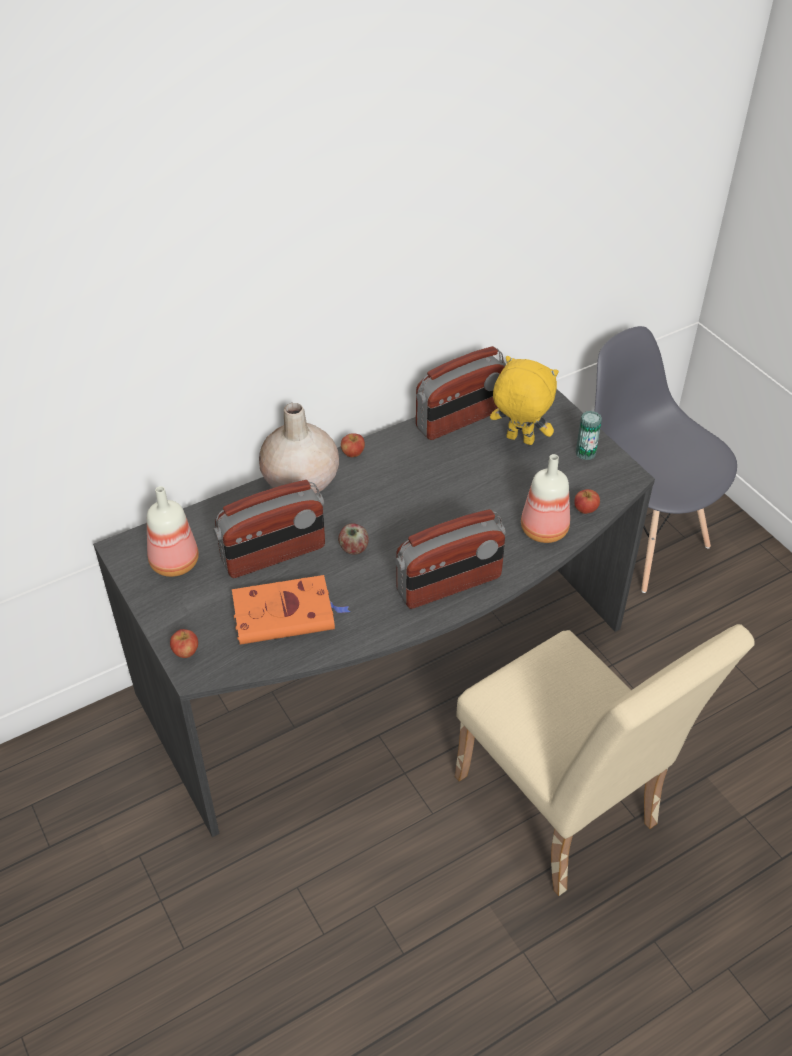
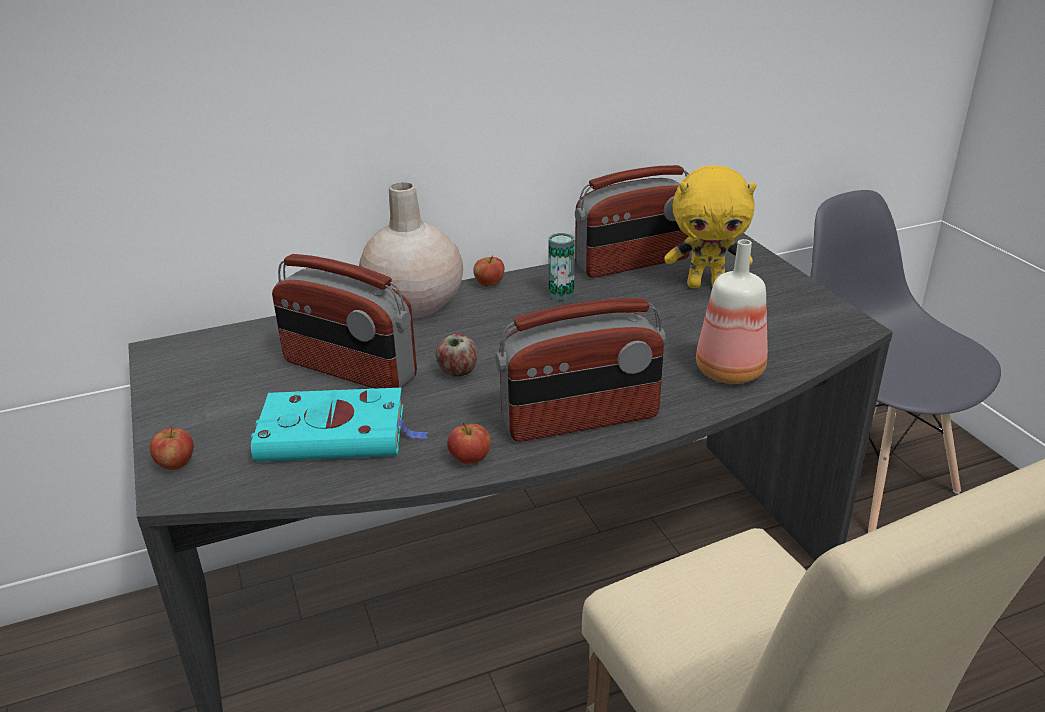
camera: 10 degrees right, 15 degrees down
bottle [147,486,199,577] -> none
radio [213,480,325,578] -> radio turned 45 degrees clockwise [272,254,417,389]
orange book [232,575,350,645] -> turquoise book [250,388,428,462]
yellow plush toy [490,356,559,445] -> yellow plush toy turned 150 degrees clockwise [665,165,757,288]
apple [574,489,600,514] -> apple moved to [447,423,491,464]
can [576,411,602,460] -> can moved to [548,233,575,301]

